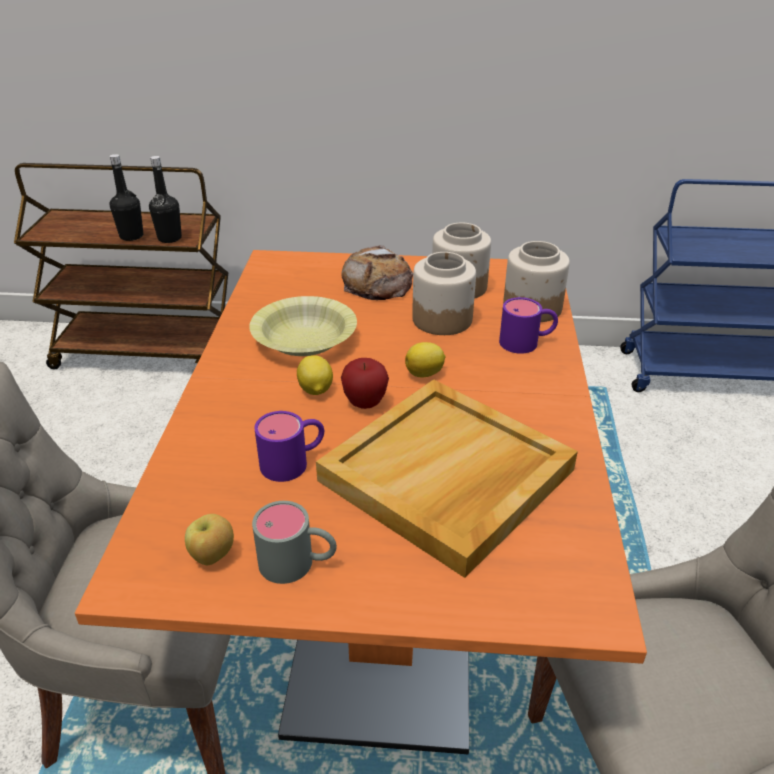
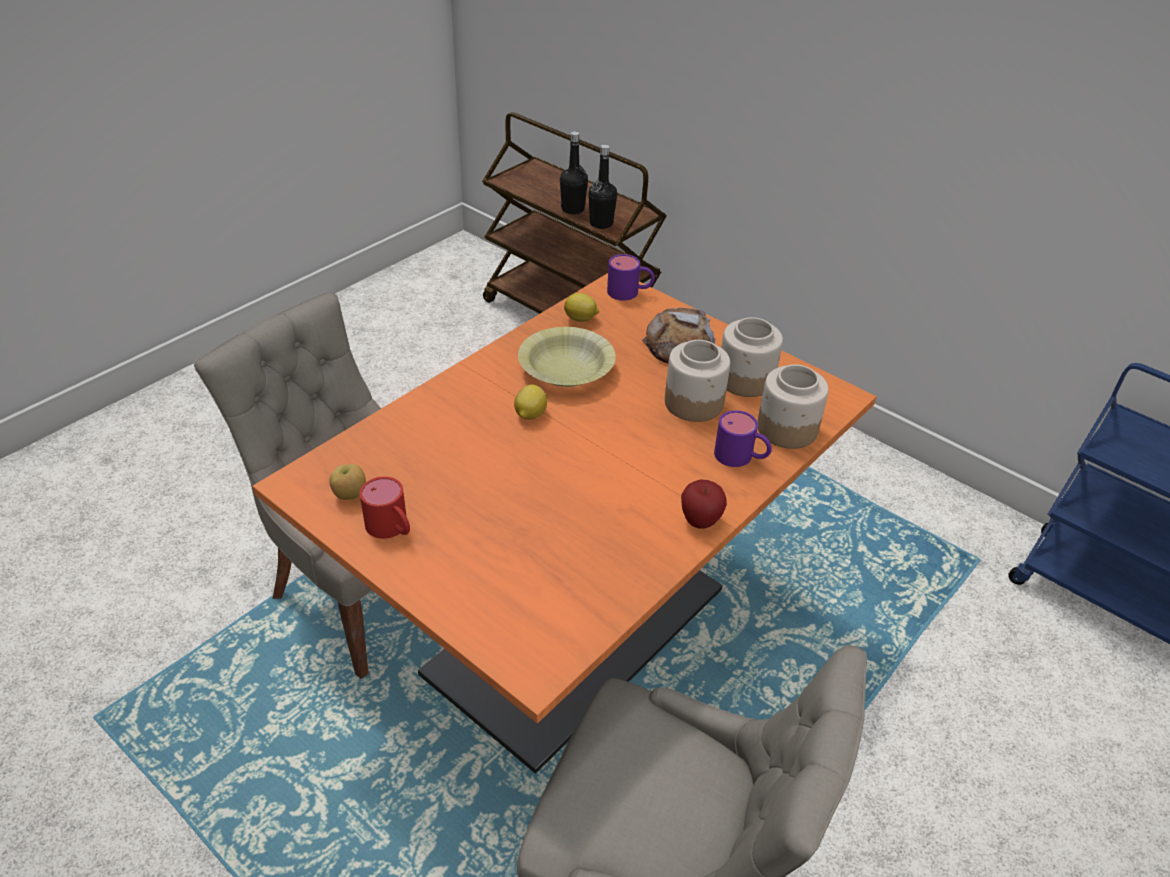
camera: 35 degrees right, 5 degrees up
grey mug [252,501,337,584] -> red mug [360,477,410,539]
purple mug [255,411,324,482] -> purple mug moved to [607,254,655,301]
beige tray [316,379,578,578] -> none
apple [341,358,389,409] -> apple moved to [681,479,727,529]
lemon [405,342,445,378] -> lemon moved to [564,293,599,322]

